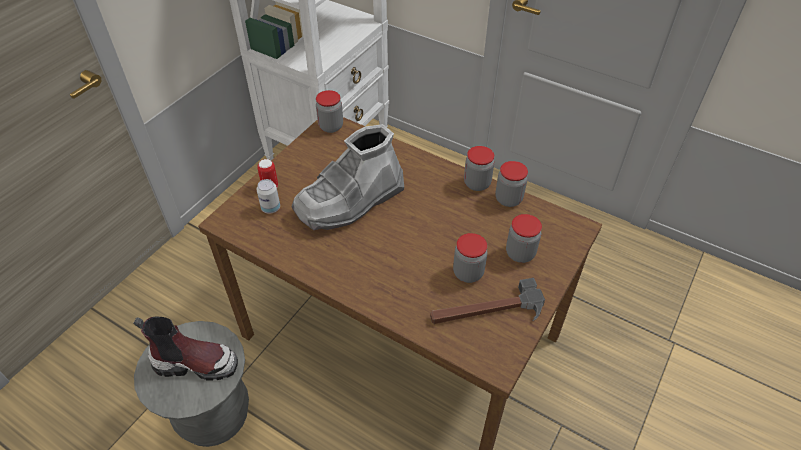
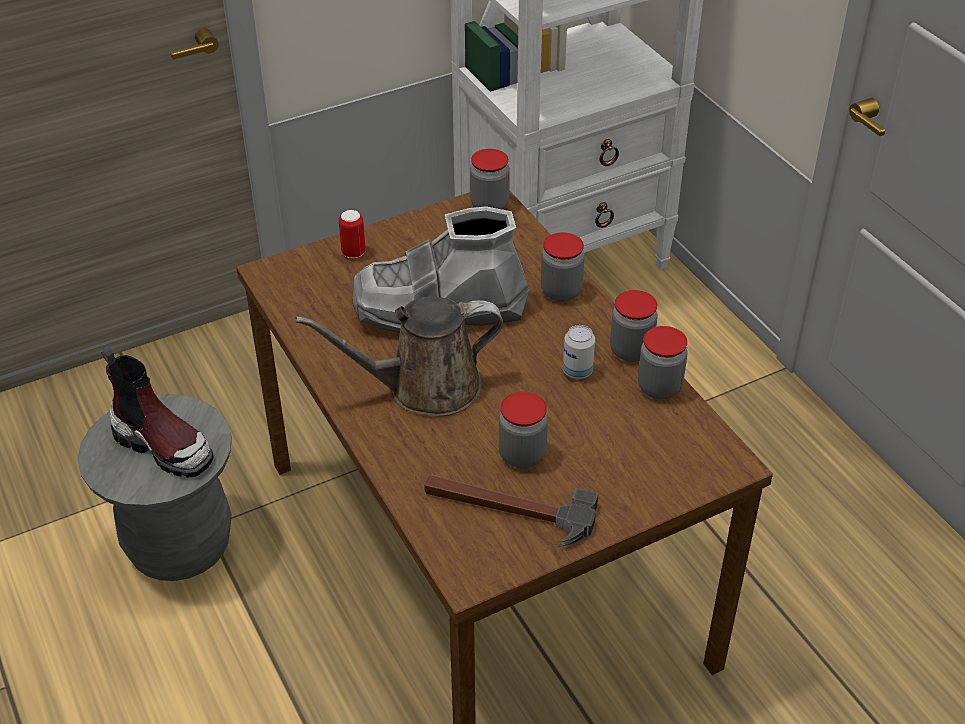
camera: 30 degrees right, 5 degrees down
can [256,179,280,214] -> can moved to [563,325,595,379]
jar [506,214,542,263] -> jar moved to [541,232,585,301]
none -> brown watering can [295,296,503,416]

